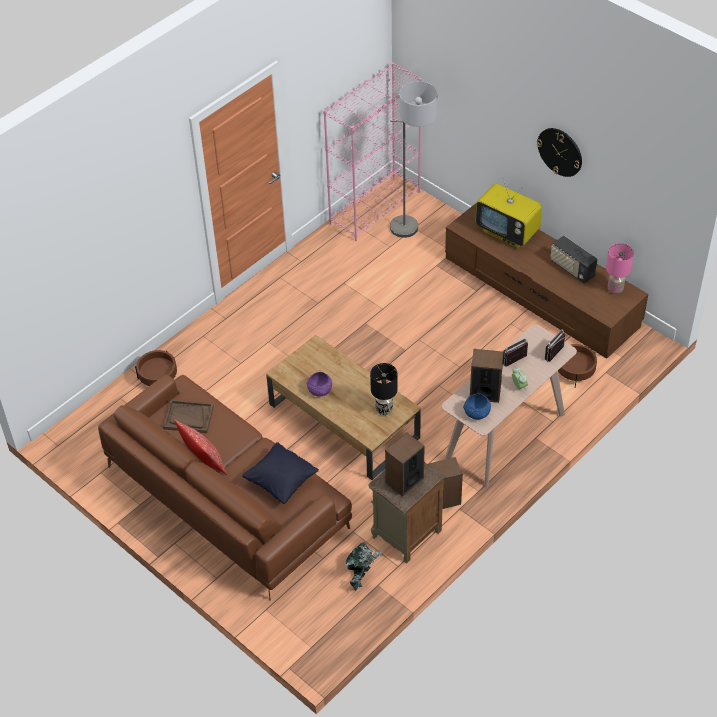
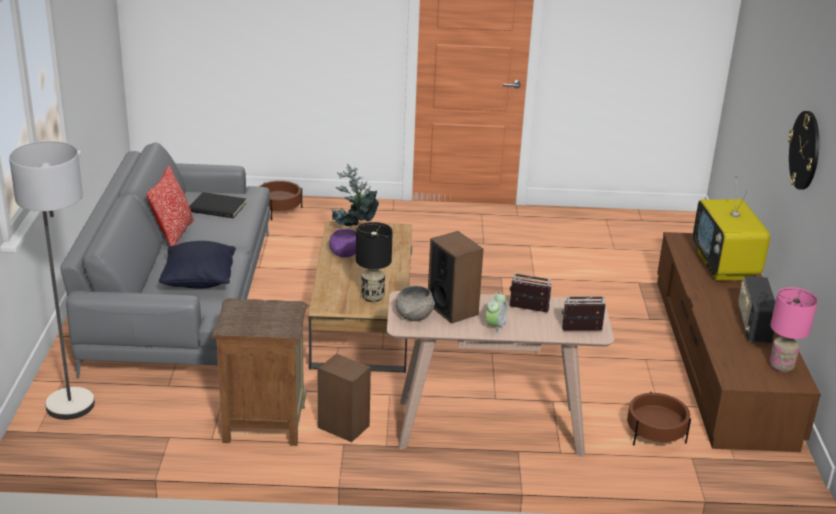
camera: 45 degrees right, 20 degrees down
brown sofa [98,374,352,600] -> grey sofa [60,143,270,379]
brown tray [163,400,214,433] -> black book [190,192,246,218]
pink bookcase [323,62,422,241] -> none
potted plant [346,542,383,591] -> potted plant moved to [331,164,379,226]
speaker [385,433,425,496] -> none
grey floor lamp [390,81,437,238] -> grey floor lamp moved to [9,141,95,420]
blue bowl [463,394,491,420] -> grey bowl [396,285,435,321]

